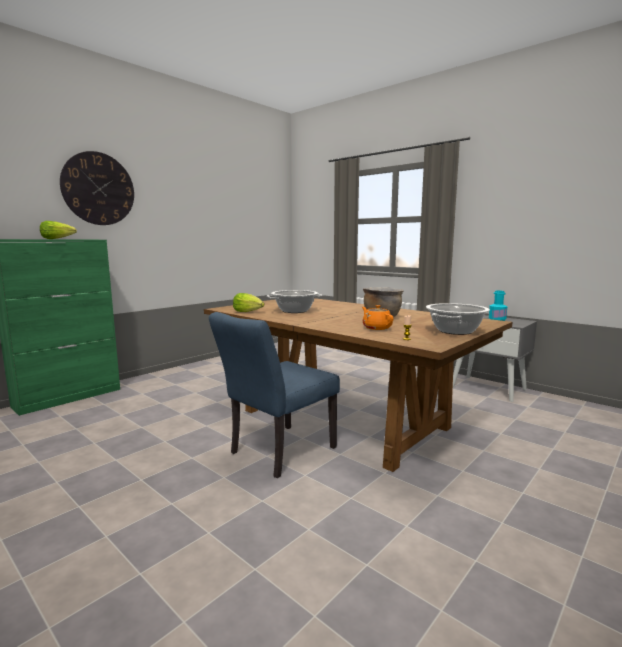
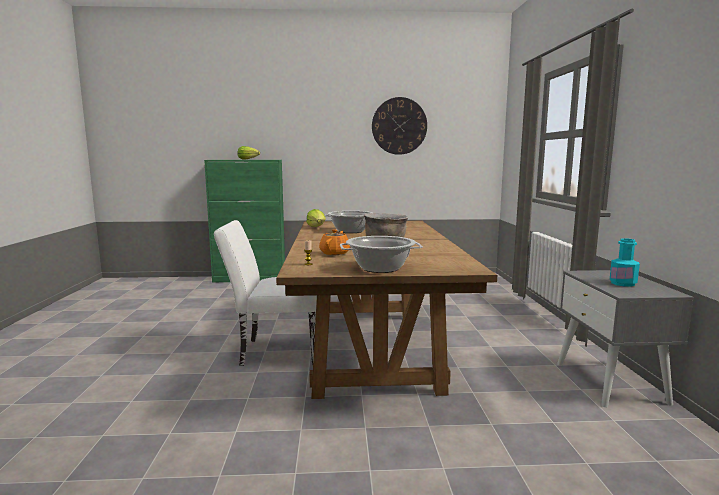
camera: 45 degrees right, 0 degrees up
wall clock [60,151,134,225] -> wall clock moved to [372,97,427,155]
blue chair [209,312,340,478] -> white chair [214,220,317,366]

